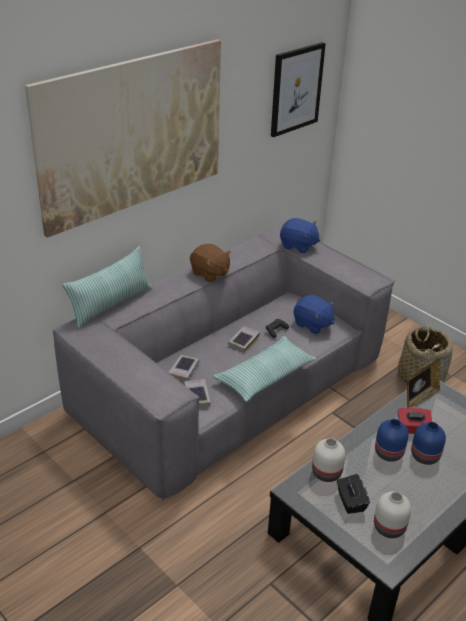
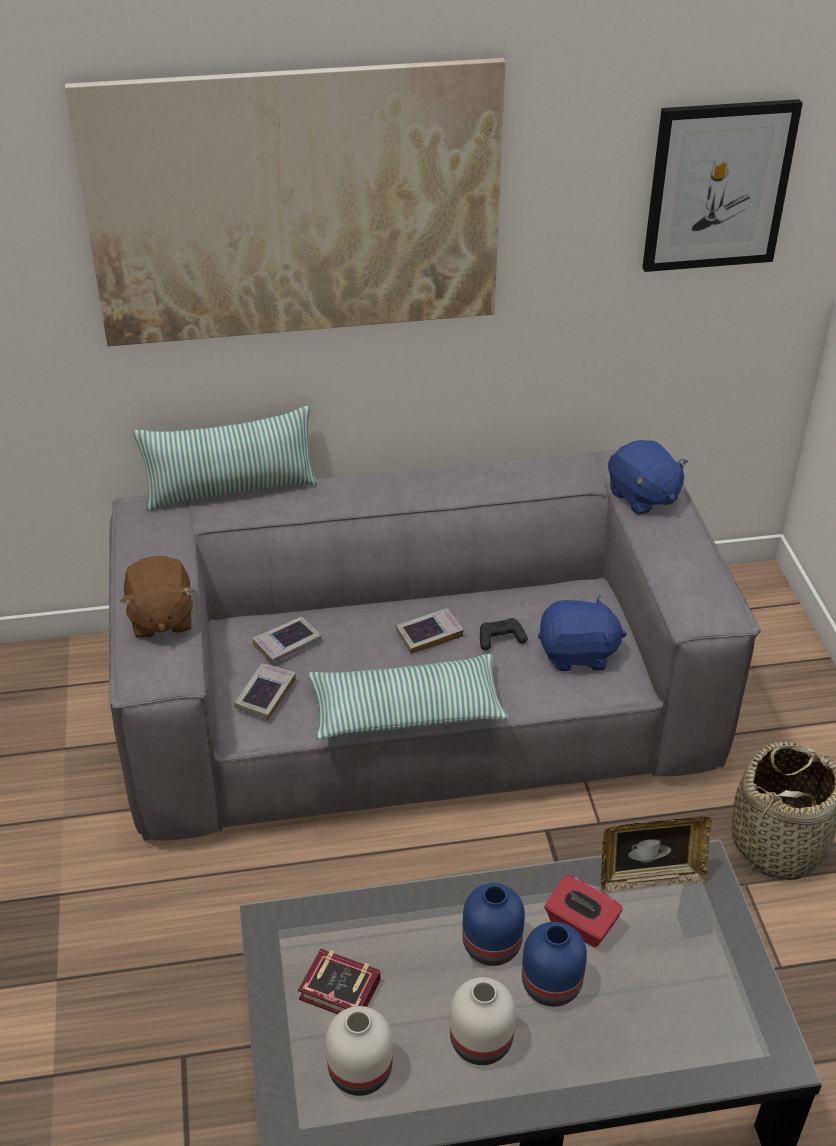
camera: 35 degrees right, 5 degrees up
brown plush toy [190,244,231,282] -> brown plush toy moved to [120,556,194,638]
blue plush toy [294,295,334,334] -> blue plush toy turned 75 degrees counterclockwise [538,595,627,671]
white vase [312,438,346,482] -> white vase moved to [450,977,516,1065]
black tissue box [337,474,370,514] -> book [298,949,381,1014]

